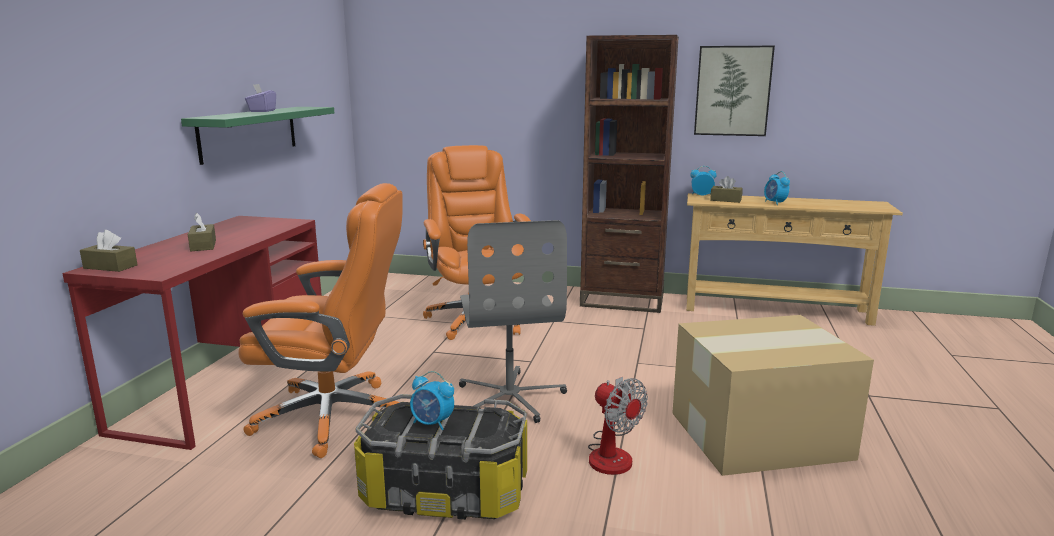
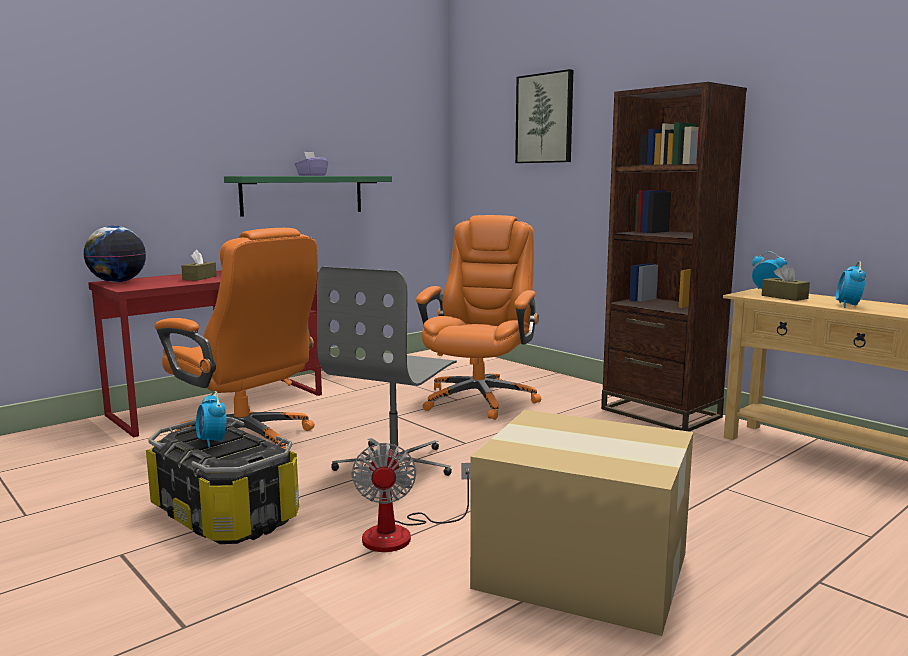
camera: 35 degrees right, 5 degrees down
brown tissue box [80,230,137,272] -> globe [83,226,146,283]
picture [694,46,775,136] -> picture moved to [515,69,573,163]

